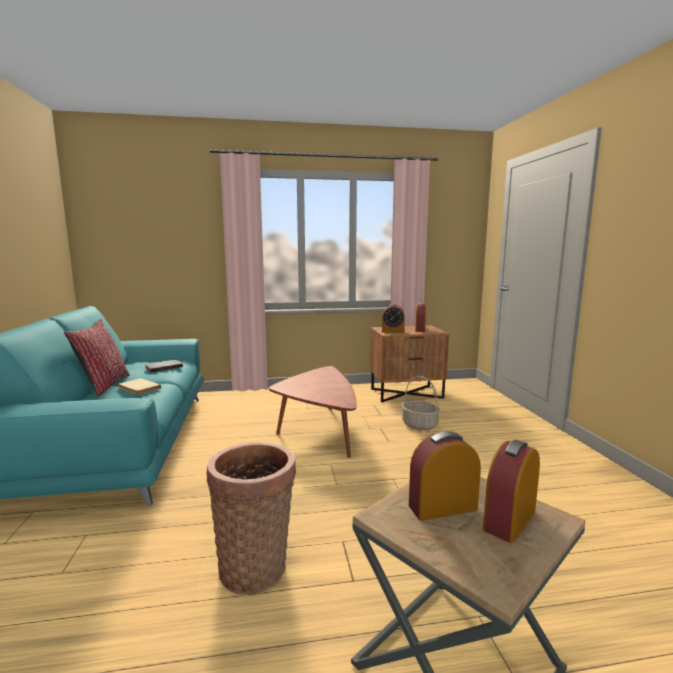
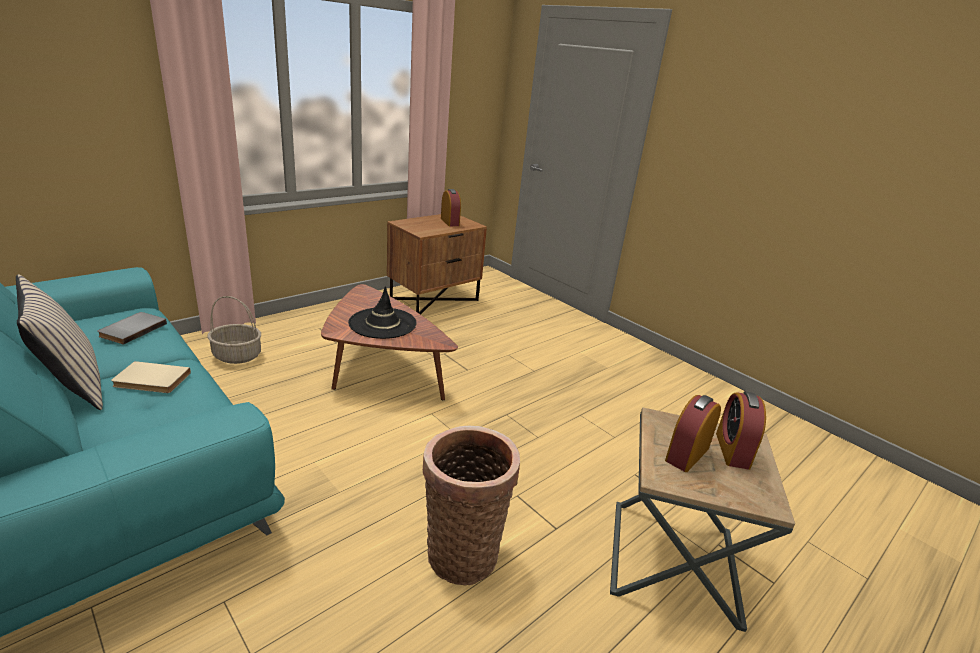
camera: 35 degrees left, 15 degrees up
red pillow [64,319,130,396] -> beige pillow [16,274,103,410]
alarm clock [382,304,405,333] -> none
basket [401,376,440,430] -> basket moved to [207,296,261,364]
none -> black hat [348,286,417,339]

